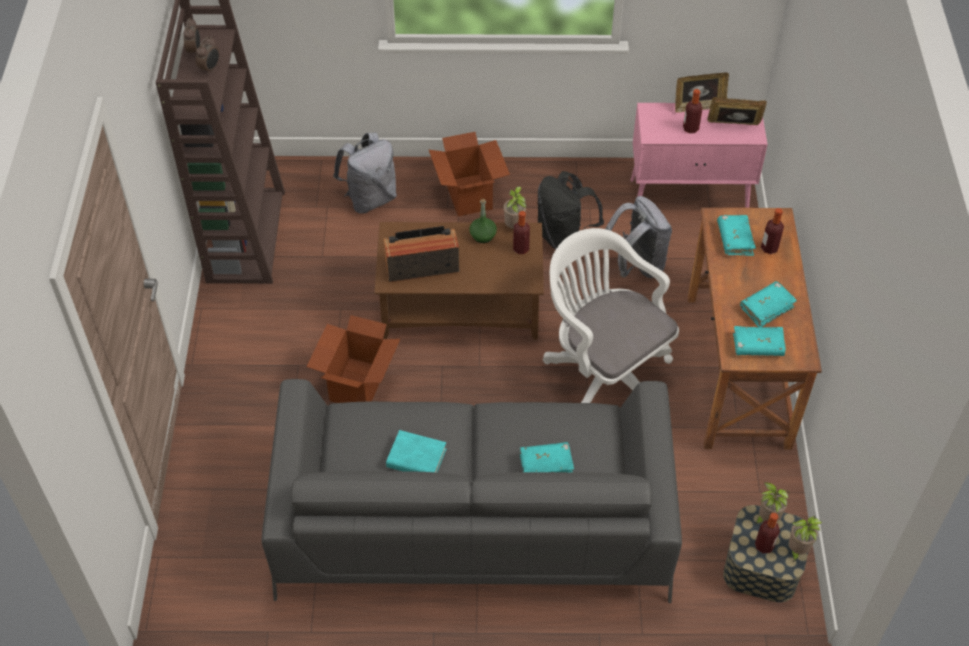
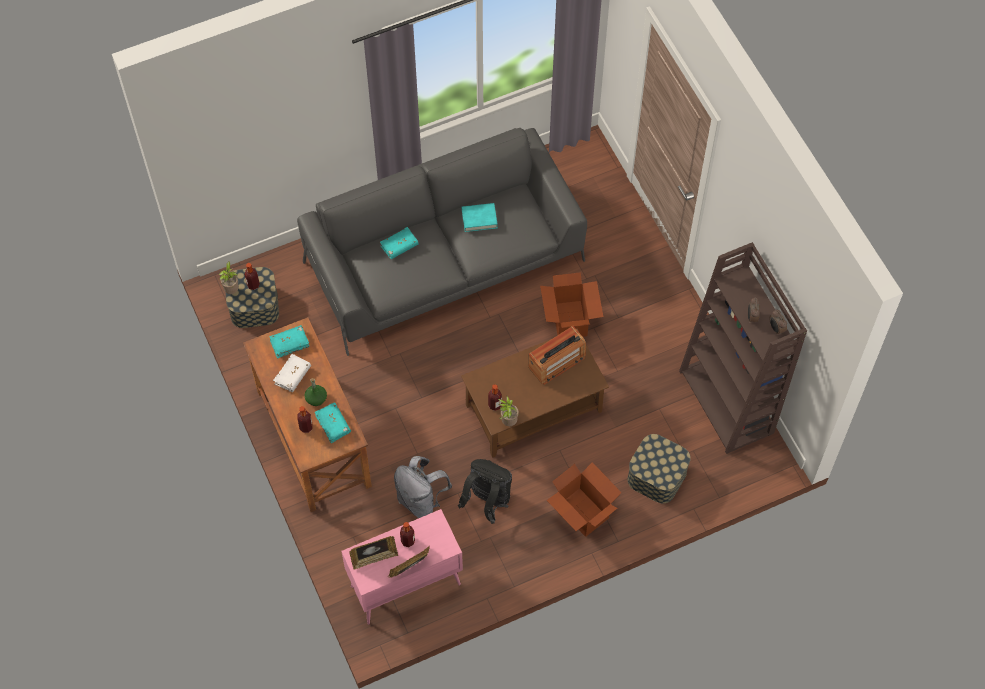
camera: 155 degrees right, 10 degrees up
grey backpack [333,132,397,214] -> storage box [627,434,691,503]
green bottle [469,199,497,243] -> green bottle moved to [305,378,327,406]
white office chair [543,228,679,403] -> none
turquoise book [740,281,797,327] -> white book [273,354,311,392]
potted plant [754,482,790,524] -> none

